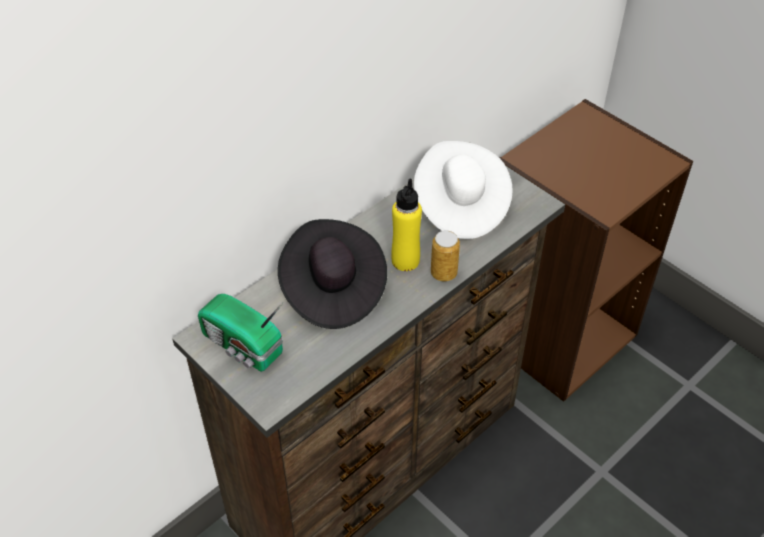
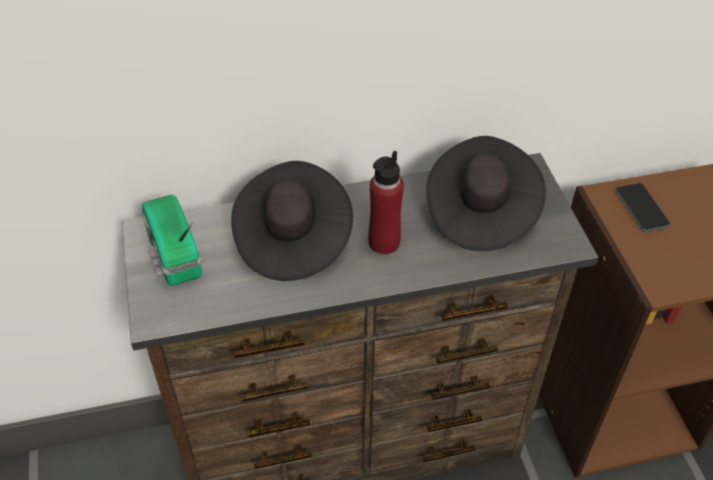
camera: 30 degrees right, 0 degrees up
yellow bottle [391,178,422,271] -> red bottle [368,151,404,254]
white hat [414,141,513,239] -> black hat [426,136,546,251]
can [431,230,460,282] -> none
none -> phone [616,183,670,232]

